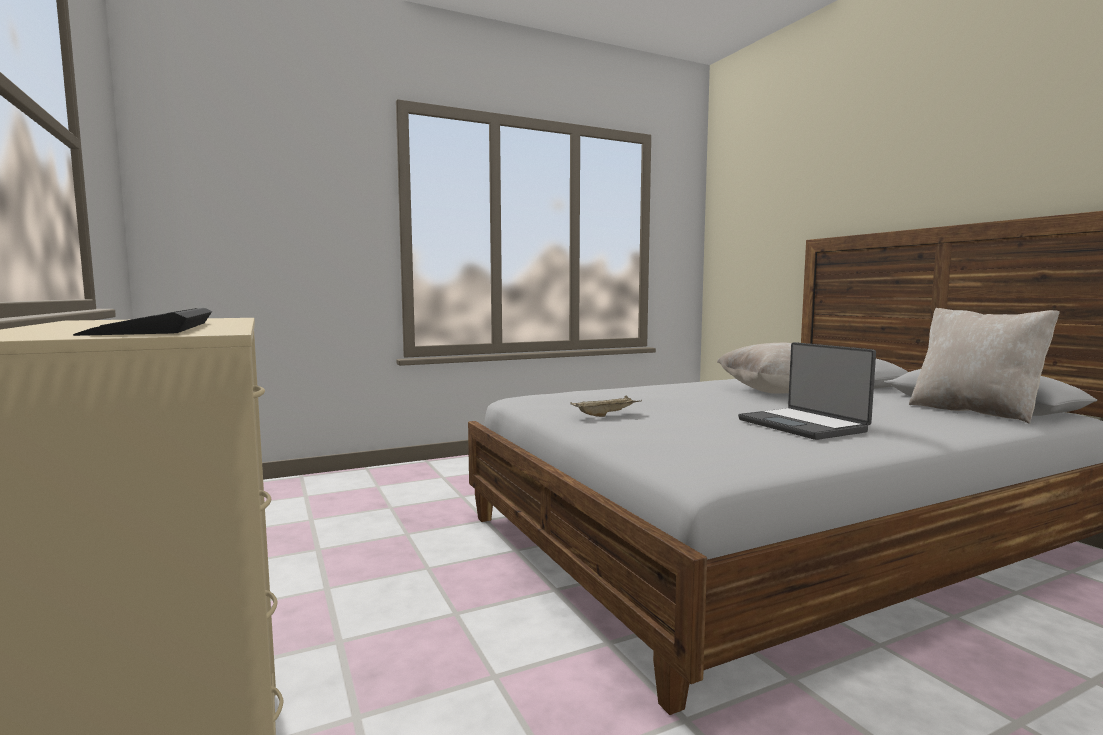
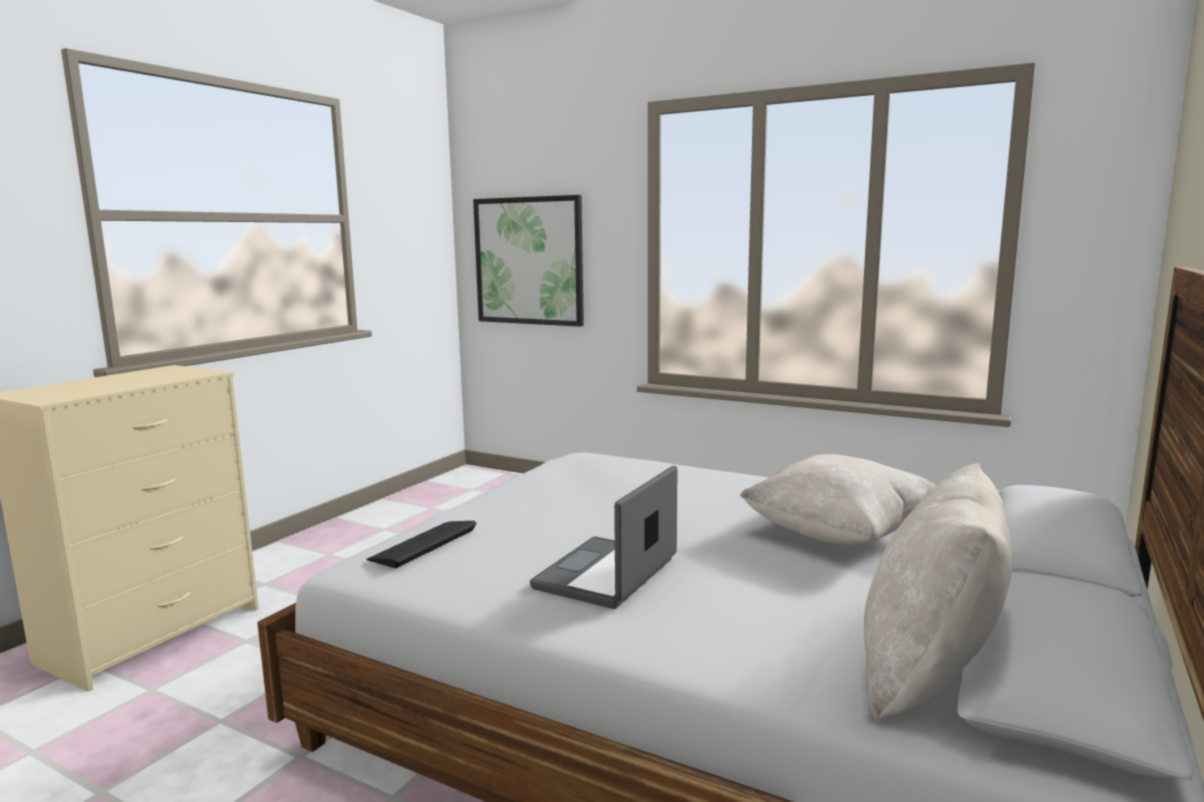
camera: 55 degrees right, 5 degrees up
keyboard [73,308,212,336] -> keyboard moved to [366,521,477,568]
beige tray [570,395,642,417] -> none
none -> picture [473,195,584,327]

